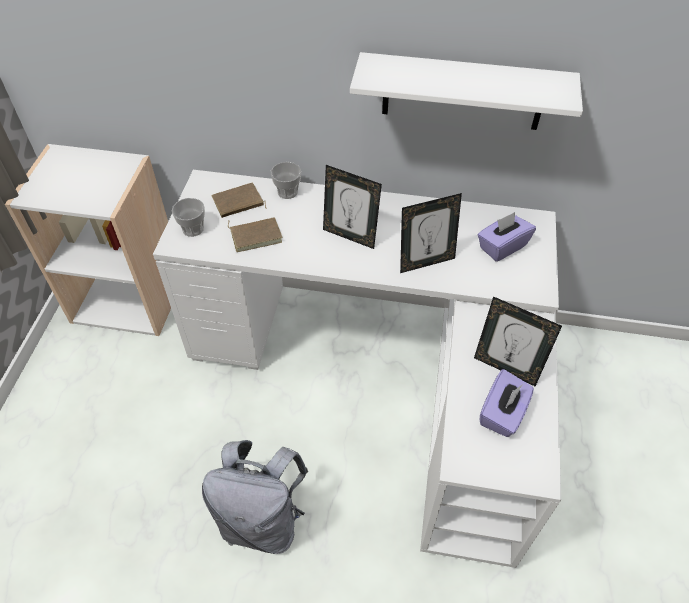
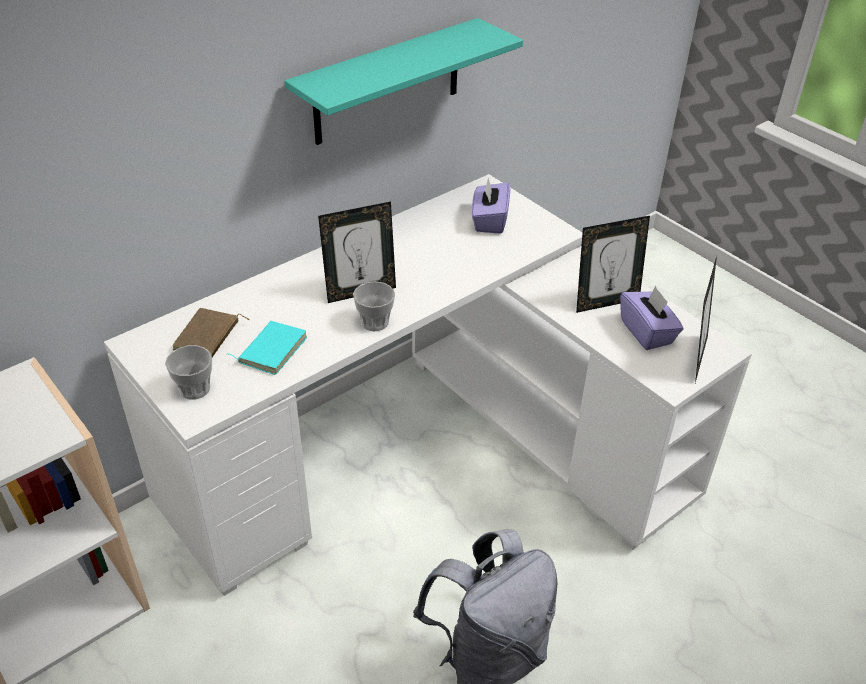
camera: 50 degrees left, 10 degrees down
brown book [228,217,283,252] -> turquoise book [227,321,307,375]
cup [271,162,301,199] -> cup moved to [353,281,395,331]
white shelf [350,52,583,130] -> turquoise shelf [285,18,523,145]
picture frame [400,193,462,273] -> picture frame moved to [695,256,717,383]

